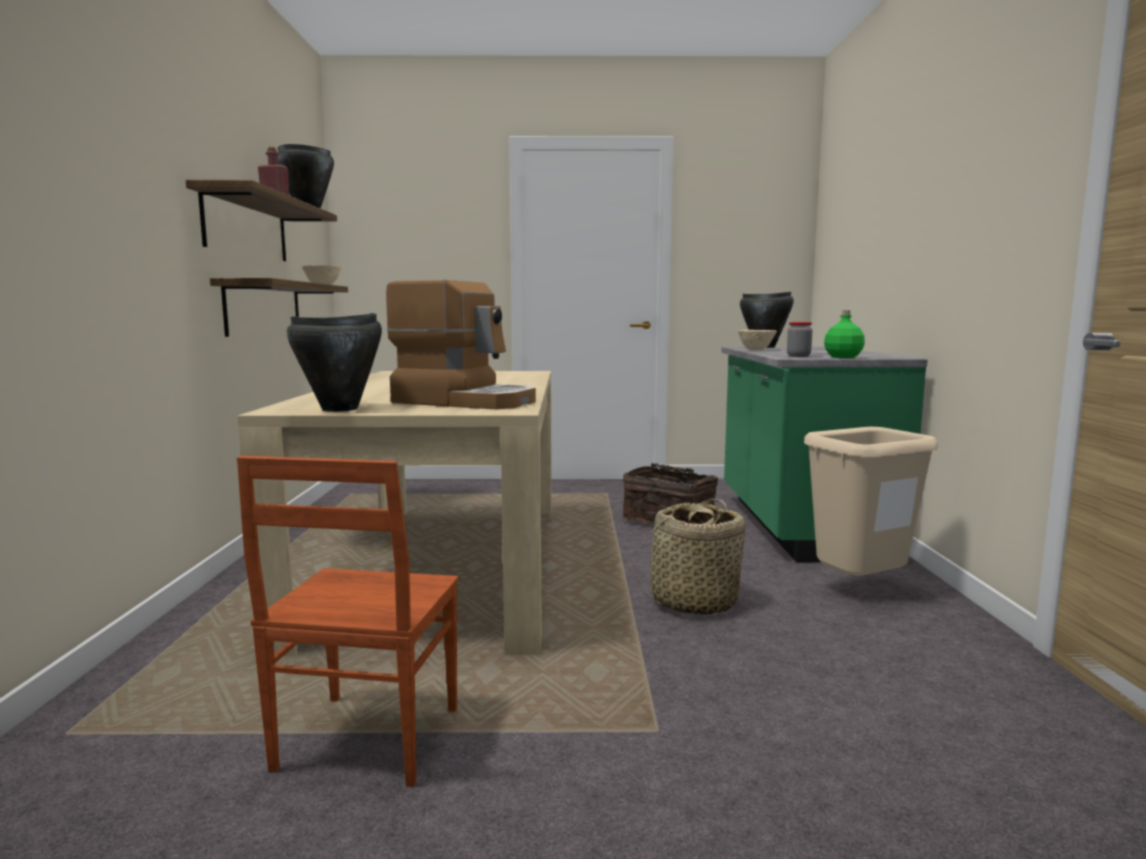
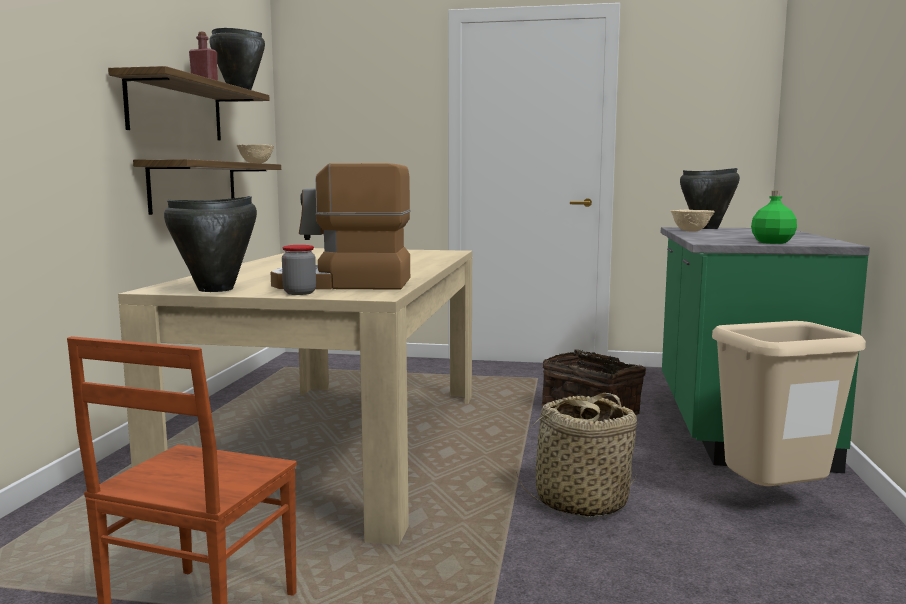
camera: 10 degrees right, 0 degrees up
coffee machine [386,280,536,410] -> coffee machine turned 150 degrees clockwise [270,163,411,290]
jar [787,322,813,357] -> jar moved to [282,245,316,295]

